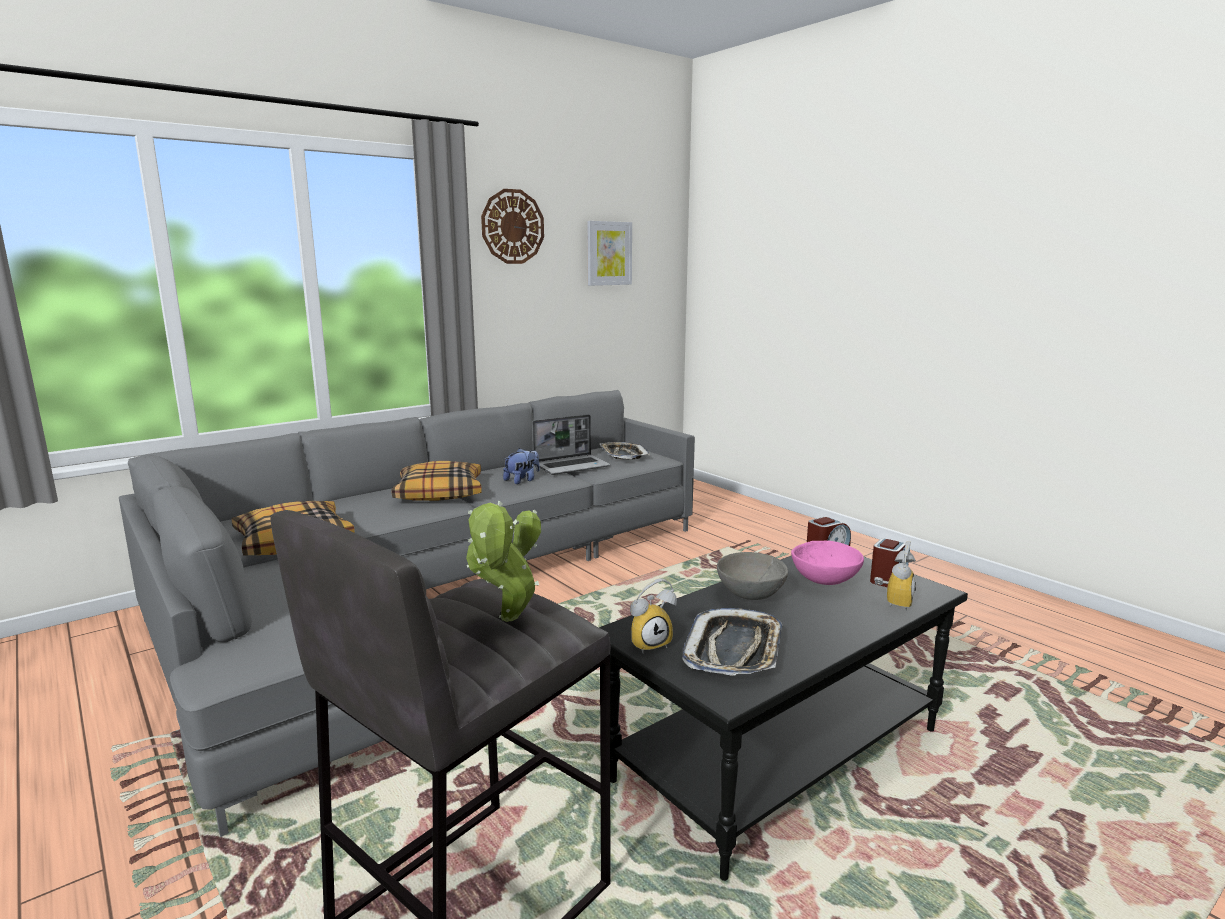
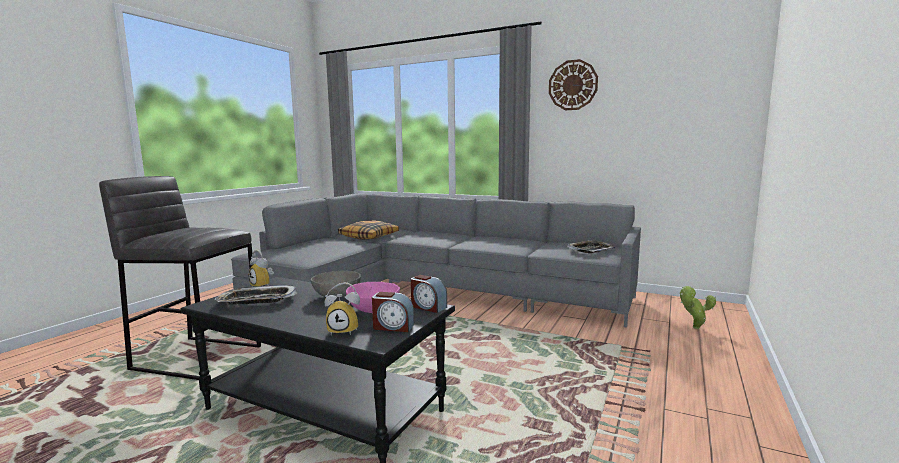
camera: 65 degrees right, 5 degrees down
pillow [392,461,482,501] -> none
potted plant [466,501,541,622] -> potted plant moved to [680,286,716,329]
plush toy [503,448,540,484] -> none
laptop [532,414,611,475] -> none
picture [587,221,632,286] -> none

